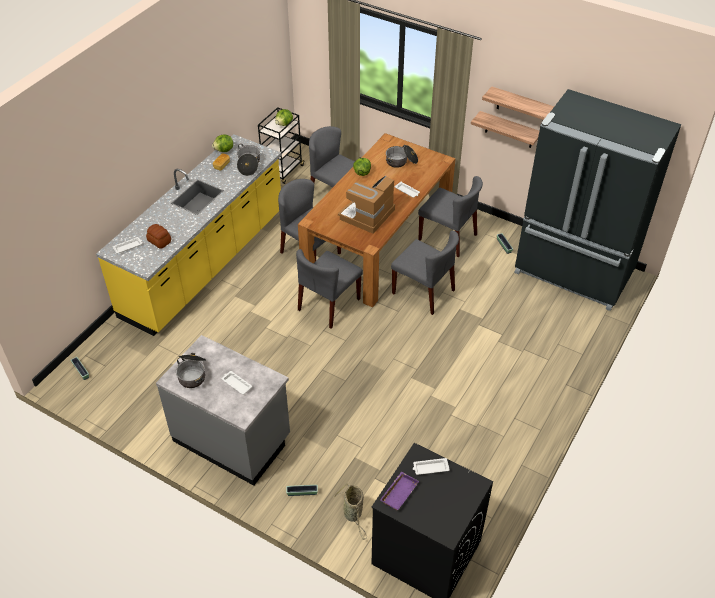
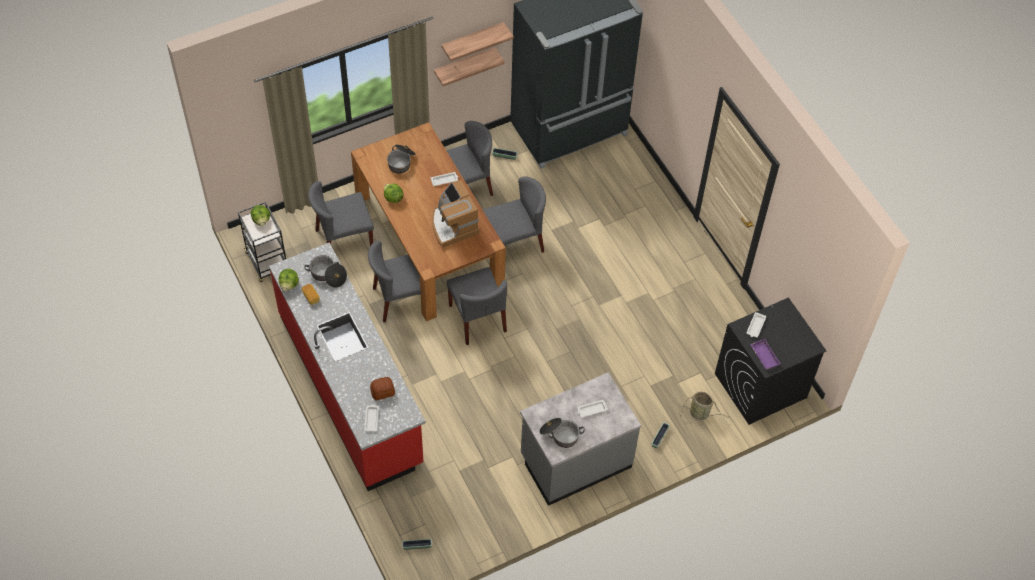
camera: 60 degrees left, 10 degrees up
yellow counter [96,134,282,336] -> red counter [269,242,425,491]

